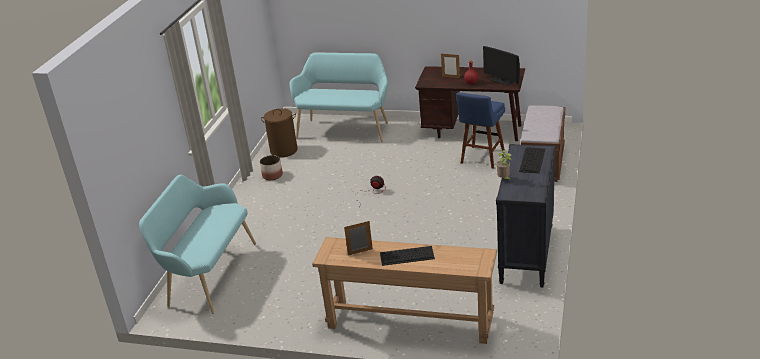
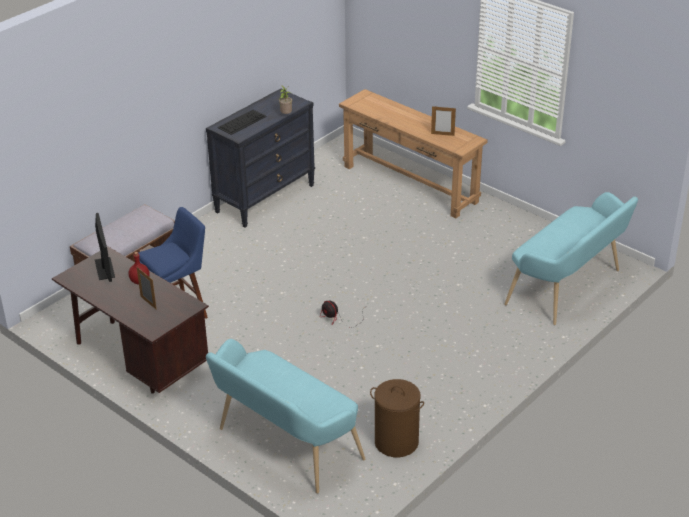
camera: 155 degrees left, 5 degrees up
planter [260,155,283,180] -> none
keyboard [380,246,435,266] -> none

